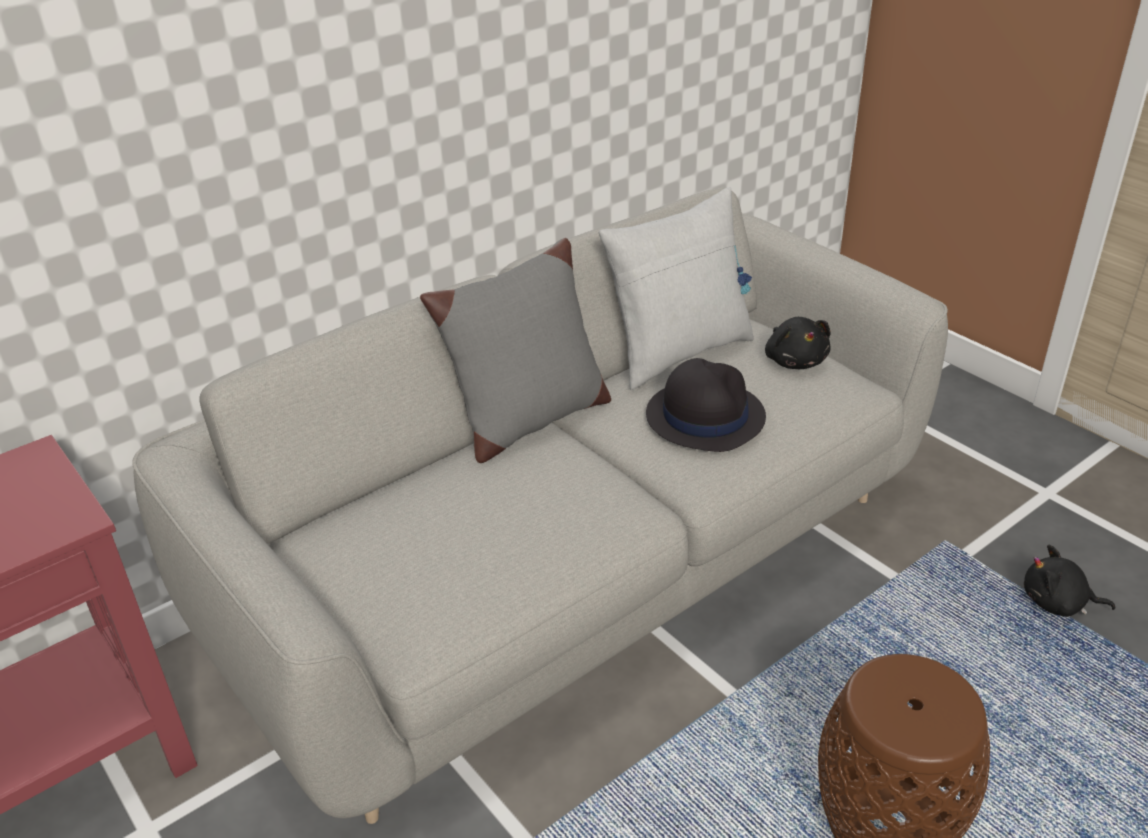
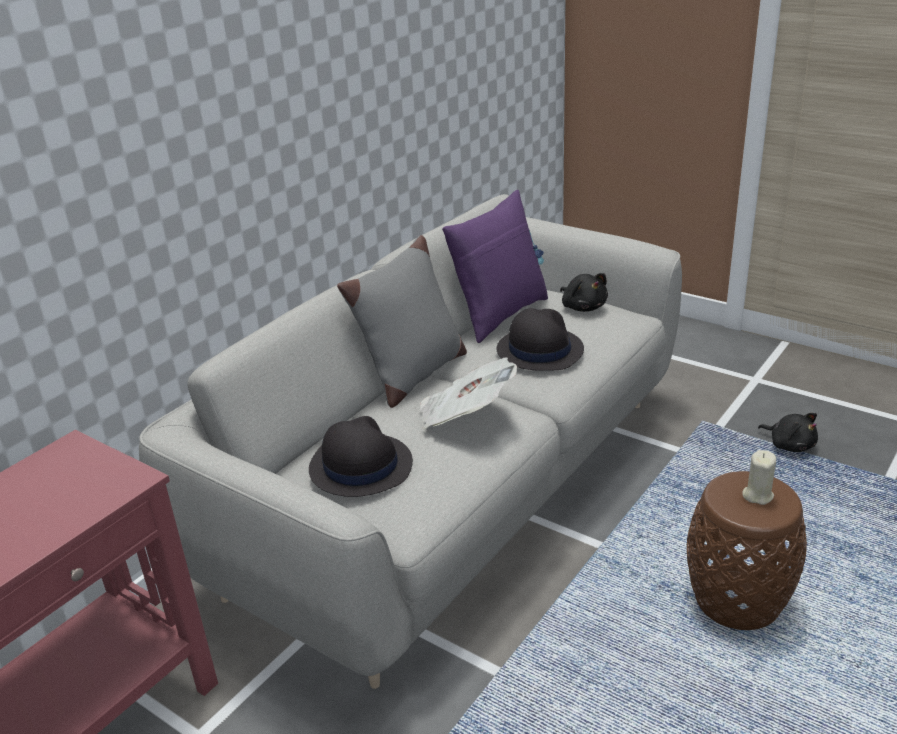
camera: 15 degrees left, 5 degrees down
grey pillow [599,187,754,390] -> purple pillow [442,190,548,343]
black plush toy [1024,545,1115,617] -> black plush toy turned 135 degrees counterclockwise [758,413,818,452]
none -> black hat [309,416,413,497]
none -> newspaper [420,357,517,429]
none -> beige candle [742,450,776,505]

